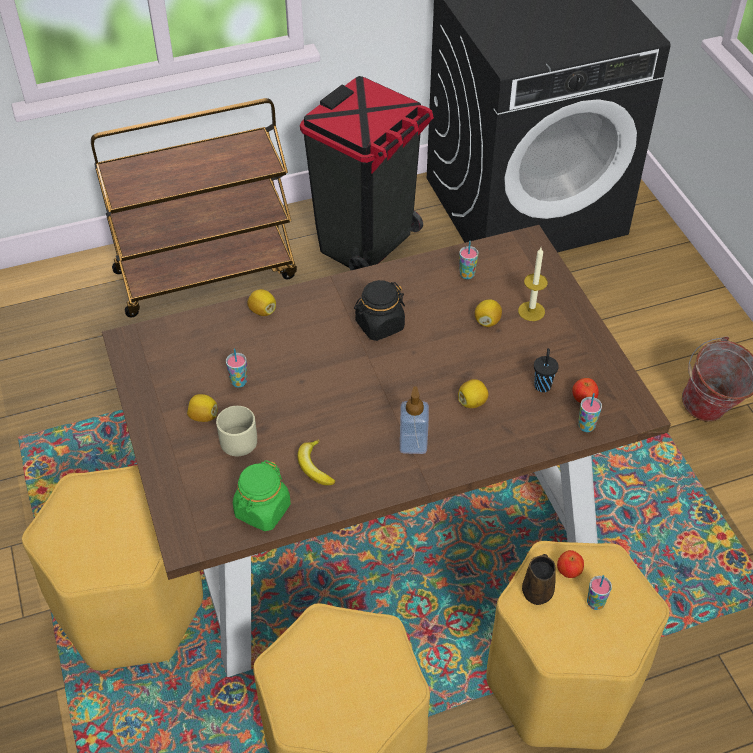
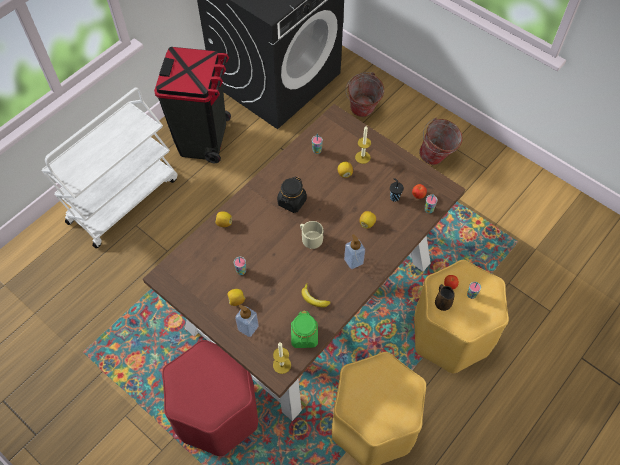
camera: 30 degrees left, 10 degrees up
yellow stool [22,465,203,671] -> red stool [162,340,258,456]
brown cart [91,98,297,317] -> white cart [41,87,178,248]
beige mug [216,406,257,456] -> beige mug moved to [300,221,323,249]
none -> soap dispenser [235,305,259,337]
none -> candle [273,342,291,374]
none -> bucket [346,72,384,117]

